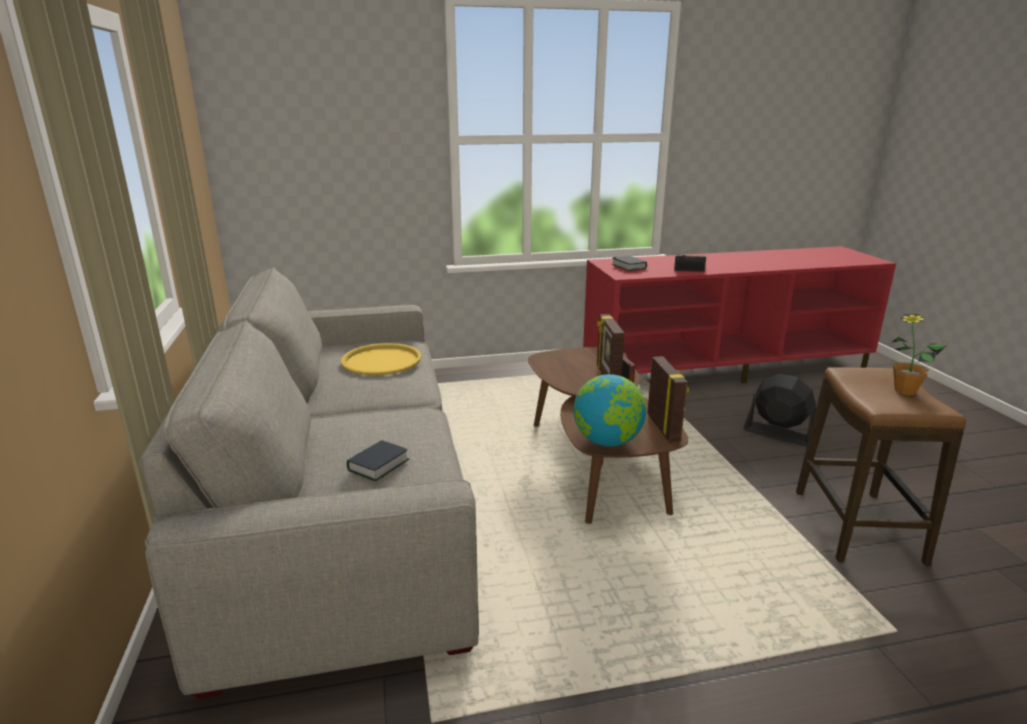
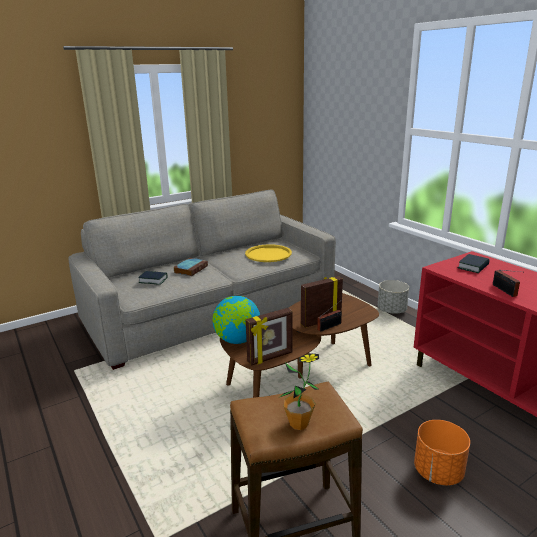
camera: 70 degrees right, 0 degrees up
black fan [744,374,816,446] -> orange planter [414,420,470,486]
none -> book [174,258,208,276]
none -> grey planter [378,280,409,314]

